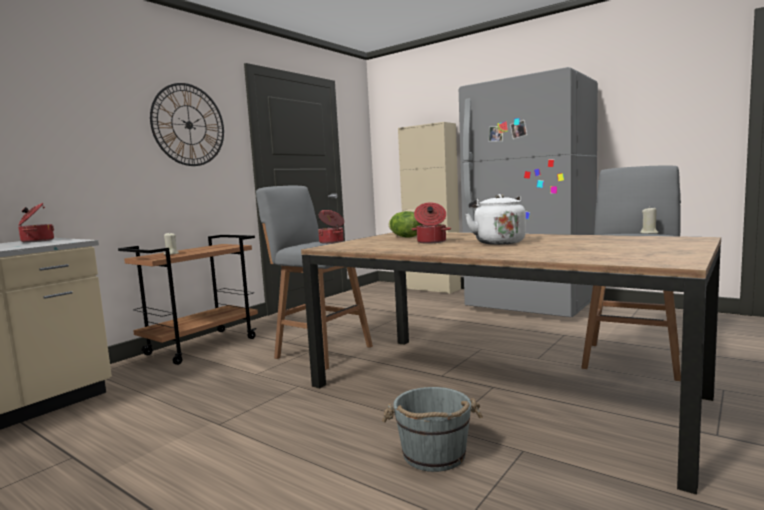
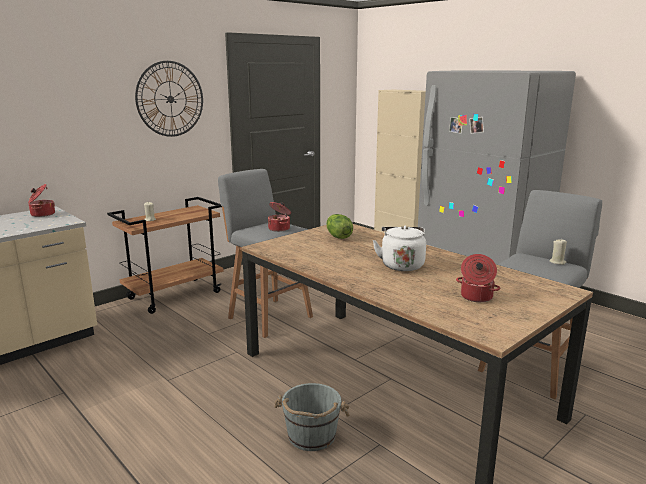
camera: 10 degrees right, 10 degrees up
cooking pot [412,202,451,244] -> cooking pot moved to [456,254,500,302]

